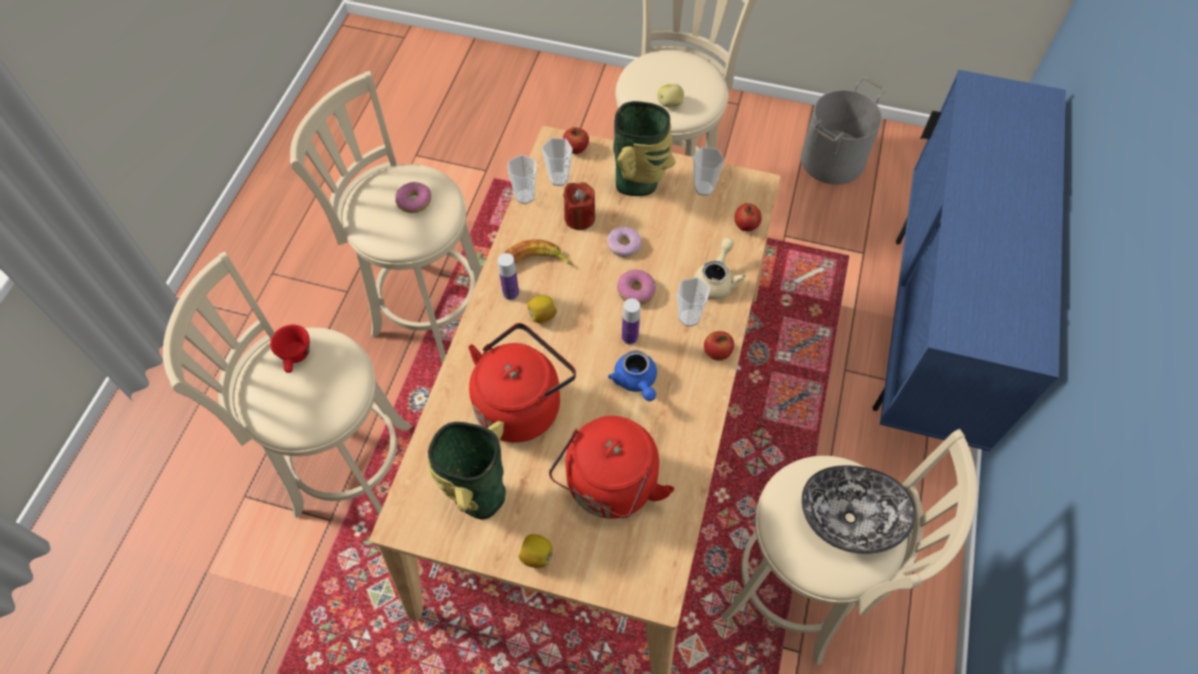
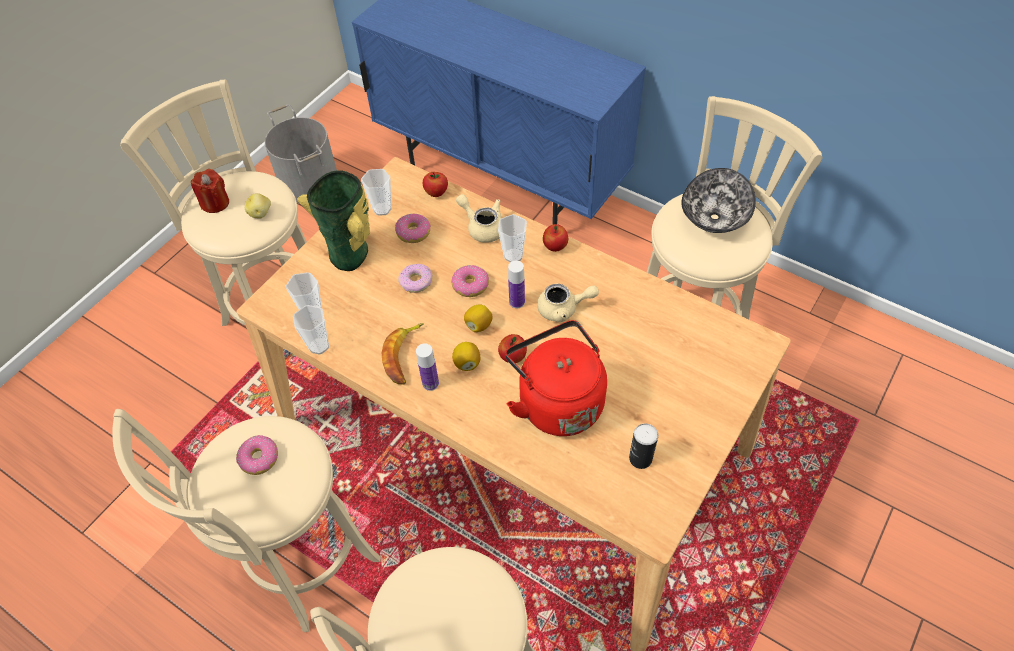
camera: 70 degrees left, 5 degrees down
red cup [270,325,310,373] -> none
vase [428,421,506,520] -> can [629,424,658,469]
lemon [518,534,553,568] -> lemon moved to [464,305,493,332]
red kettle [549,416,675,519] -> none
apple [563,127,589,154] -> apple moved to [498,334,527,363]
red candle [563,182,595,230] -> red candle moved to [191,169,229,213]
blue teapot [608,350,657,401] -> beige teapot [537,284,599,322]
none -> donut [395,214,431,243]

